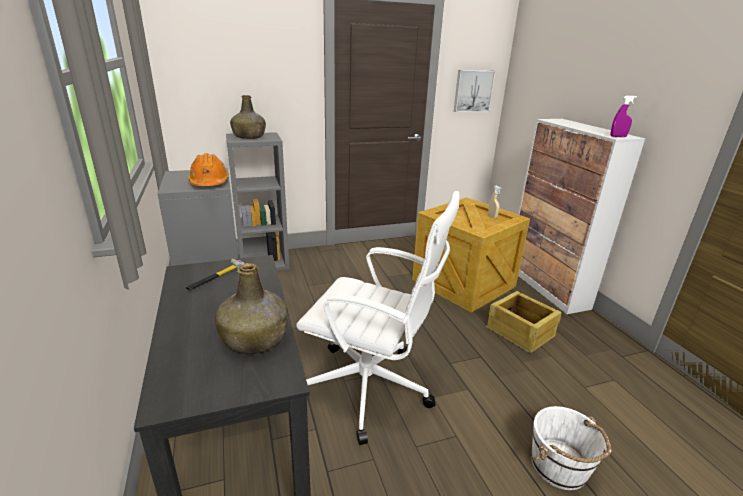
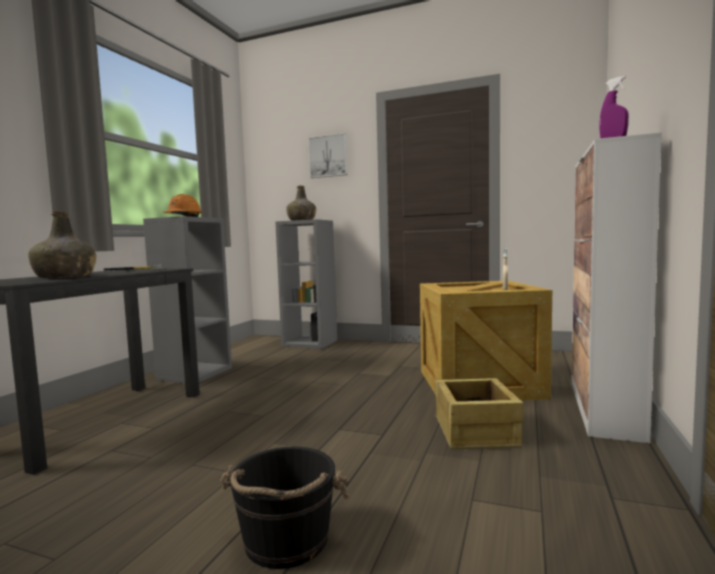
camera: 40 degrees right, 20 degrees down
white office chair [296,191,459,445] -> none
picture [454,70,495,112] -> picture moved to [308,133,348,178]
white bucket [531,406,611,490] -> black bucket [220,447,350,569]

